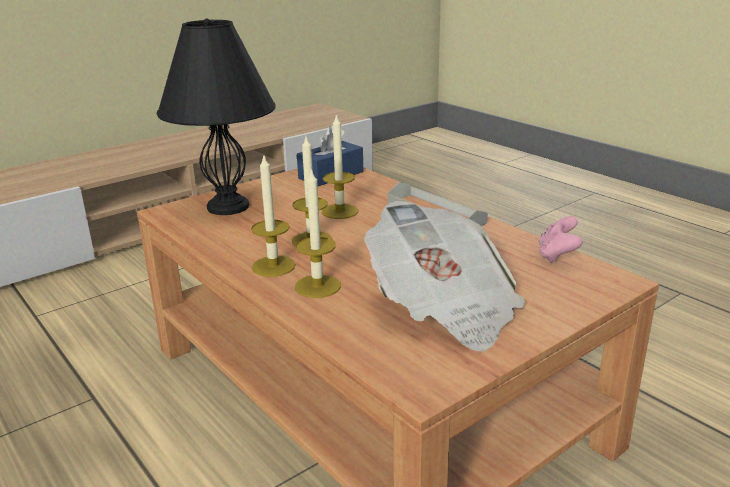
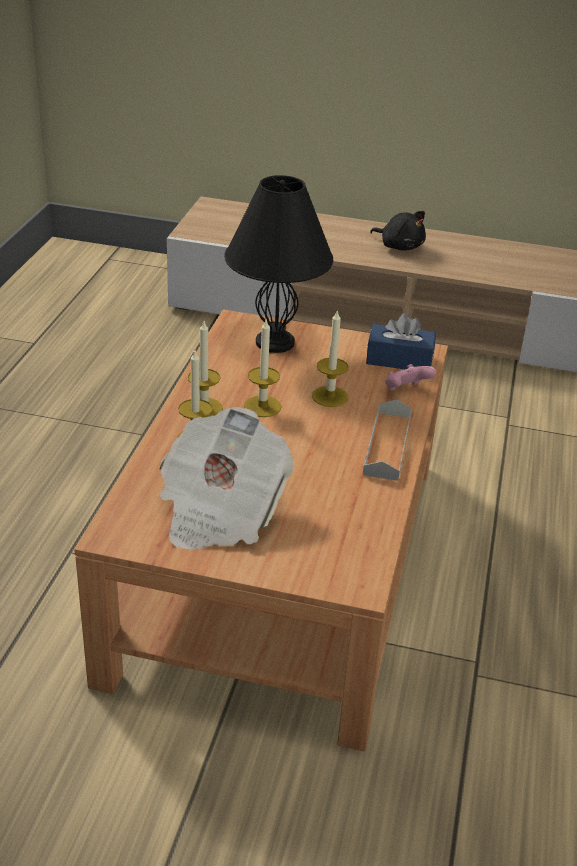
camera: 50 degrees right, 10 degrees up
pink game controller [538,216,583,263] -> pink game controller moved to [385,364,437,391]
none -> black plush toy [370,211,426,251]

